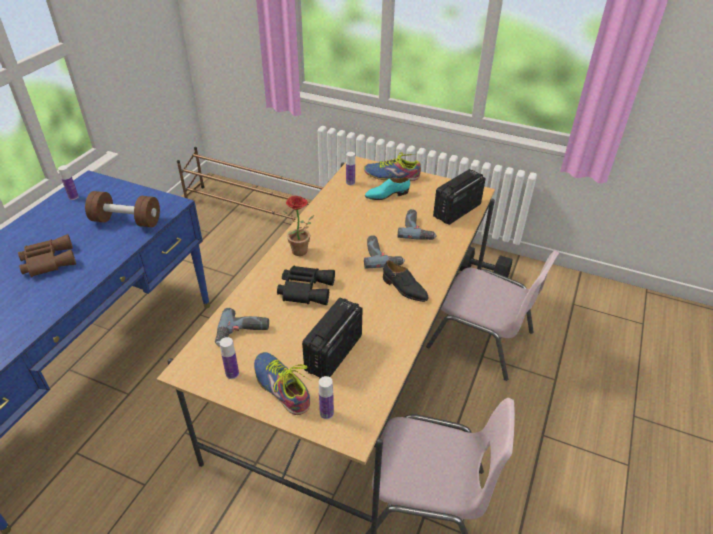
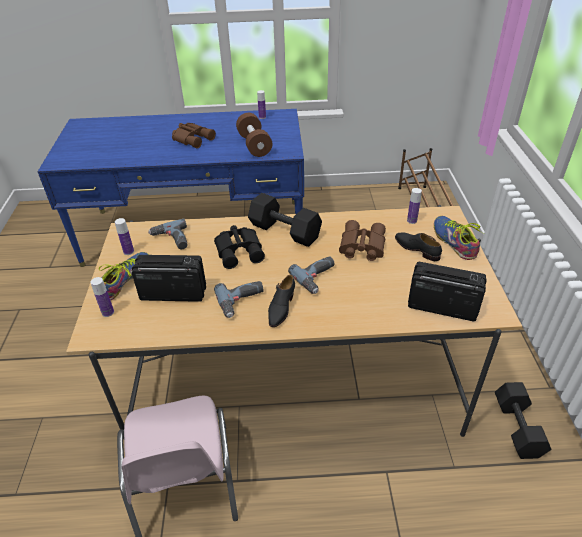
camera: 65 degrees right, 0 degrees up
potted plant [283,196,314,256] -> black dumbbell [248,193,322,247]
turquoise shoe [365,177,410,200] -> black shoe [395,232,442,261]
power drill [397,209,437,240] -> power drill moved to [214,281,264,318]
pink chair [426,251,559,381] -> none
none -> brown binoculars [339,220,386,261]

